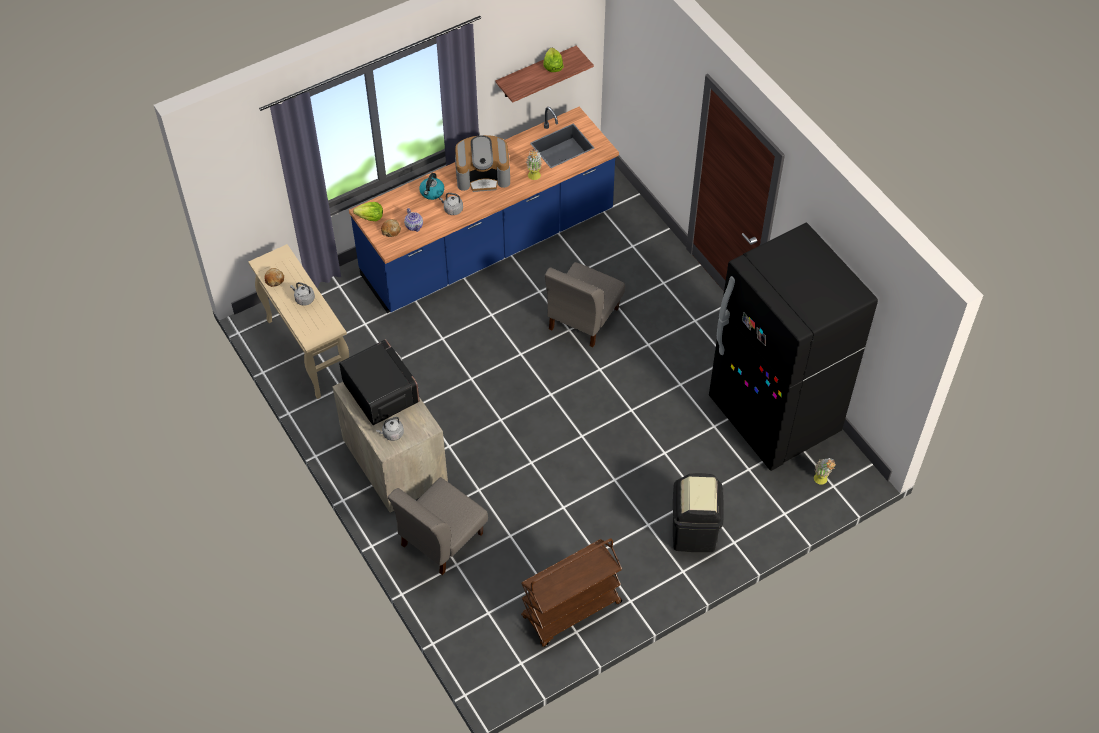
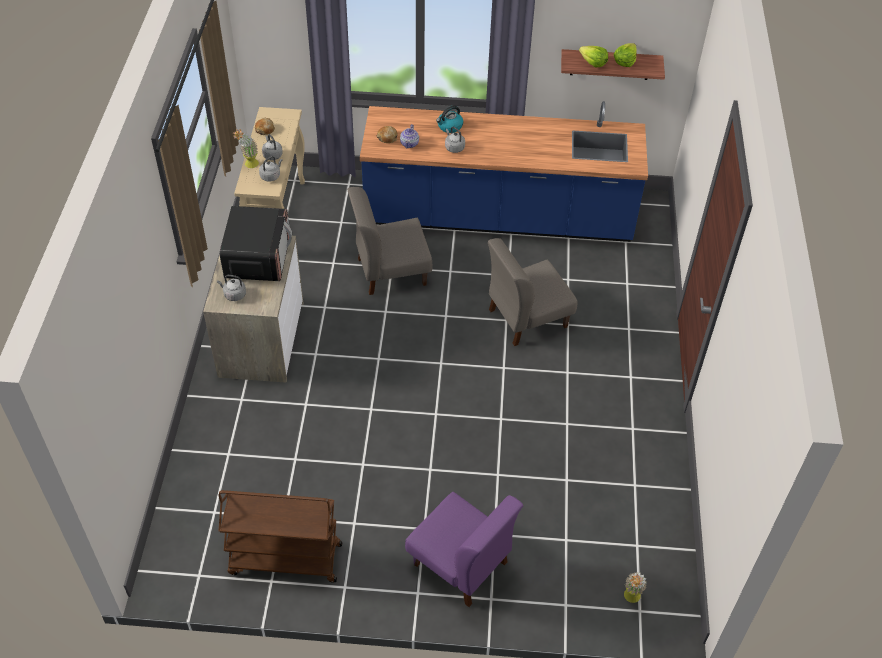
camera: 35 degrees right, 5 degrees down
lettuce [353,202,383,222] -> lettuce moved to [579,46,608,67]
grey chair [388,477,488,575] -> grey chair moved to [347,187,433,295]
coffee machine [455,135,510,192] -> none
potted plant [526,149,543,180] -> potted plant moved to [233,129,259,168]
black trash can [673,473,724,552] -> purple chair [405,492,523,607]
black fridge [709,223,878,471] -> none
none -> grey kettle [259,156,282,181]

